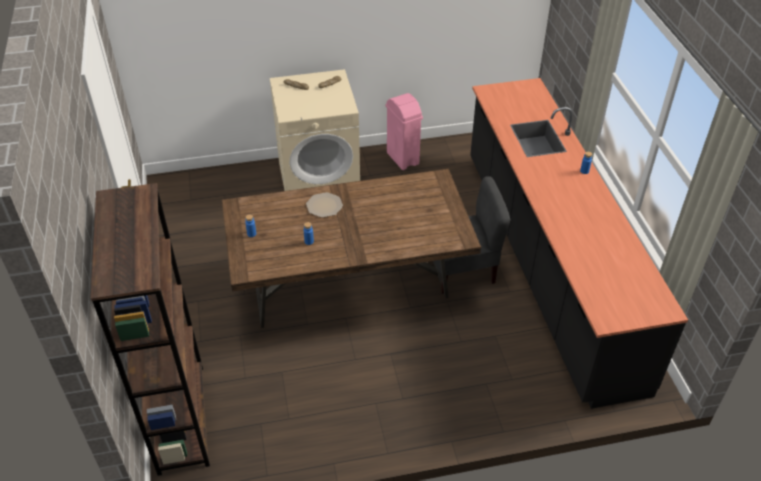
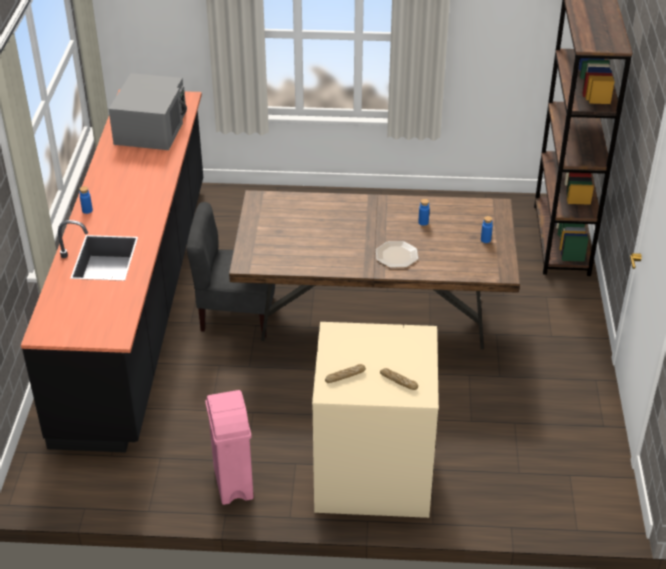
camera: 165 degrees left, 5 degrees down
none -> grey microwave [109,73,187,150]

